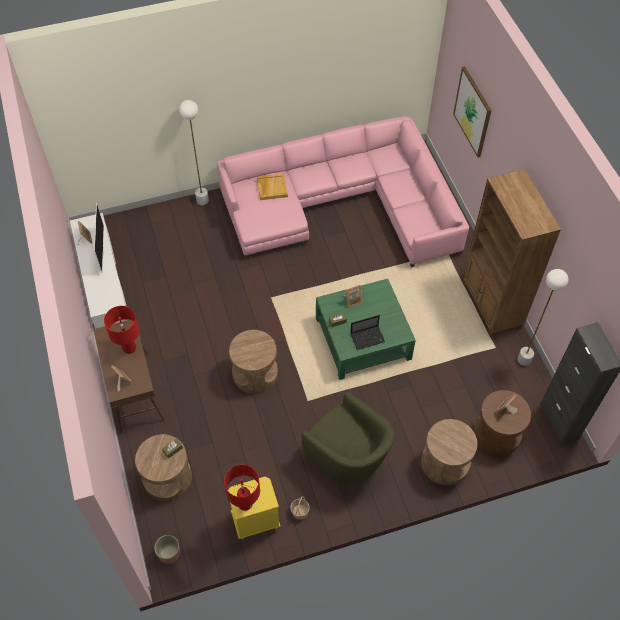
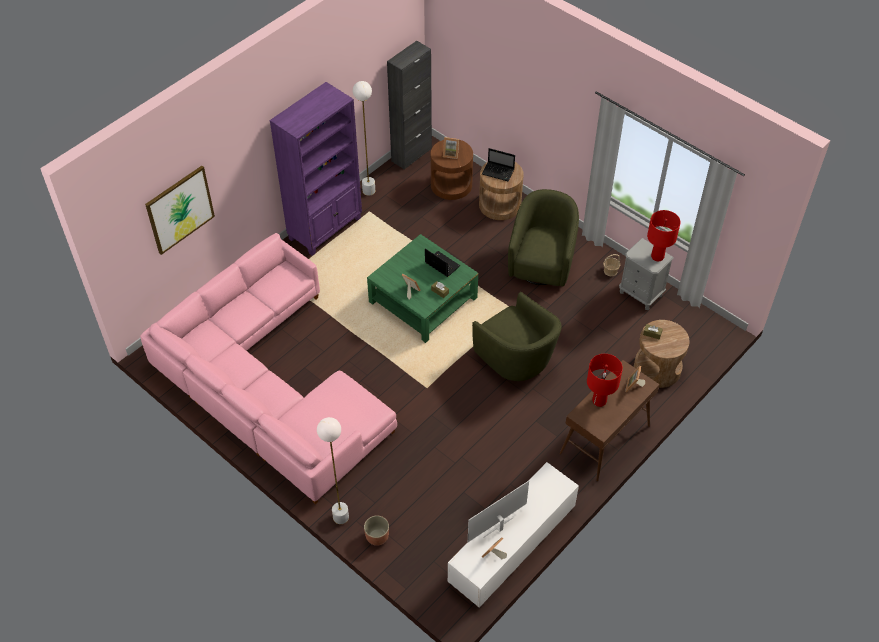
camera: 120 degrees left, 5 degrees down
planter [154,535,180,564] -> planter moved to [364,516,389,546]
yellow nightstand [228,477,280,540] -> grey nightstand [619,238,674,310]
brown side table [229,330,278,394] -> green armchair [472,292,562,381]
beige tray [257,174,288,200] -> none
brown bookcase [462,169,561,337] -> purple bookcase [270,82,362,256]
none -> laptop [482,148,515,181]

